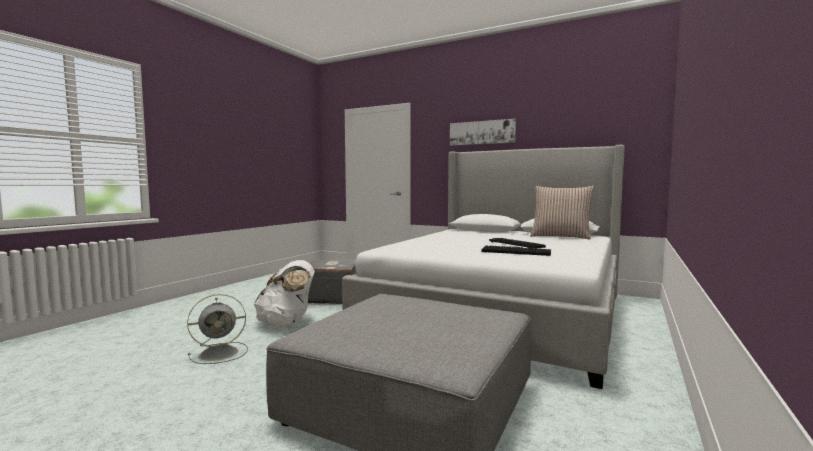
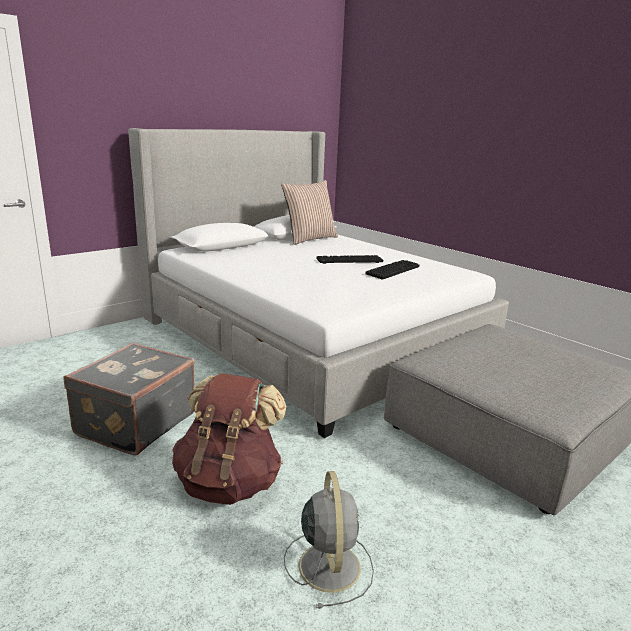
camera: 70 degrees left, 15 degrees up
white backpack [254,260,315,327] -> brown backpack [172,373,286,505]
picture [450,119,516,146] -> none

